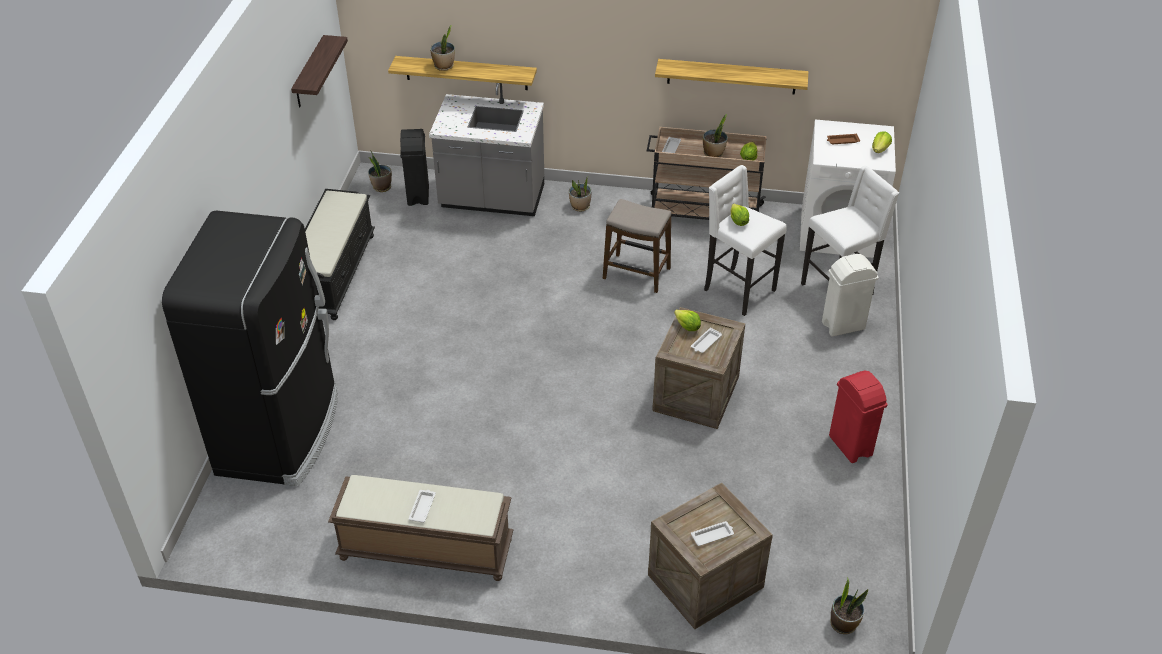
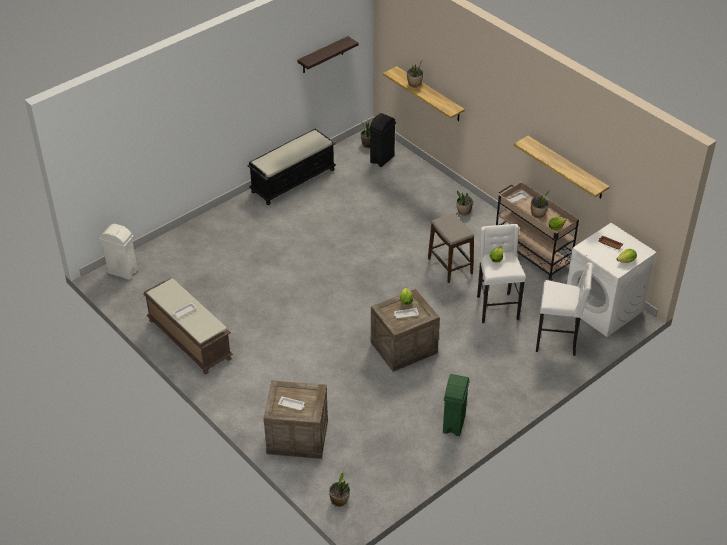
camera: 40 degrees right, 0 degrees up
black fridge [162,211,338,486] -> none
grey counter [429,83,544,216] -> none
white trash can [822,254,879,336] -> white trash can moved to [100,224,138,280]
red trash can [829,371,888,463] -> green trash can [443,374,470,436]

